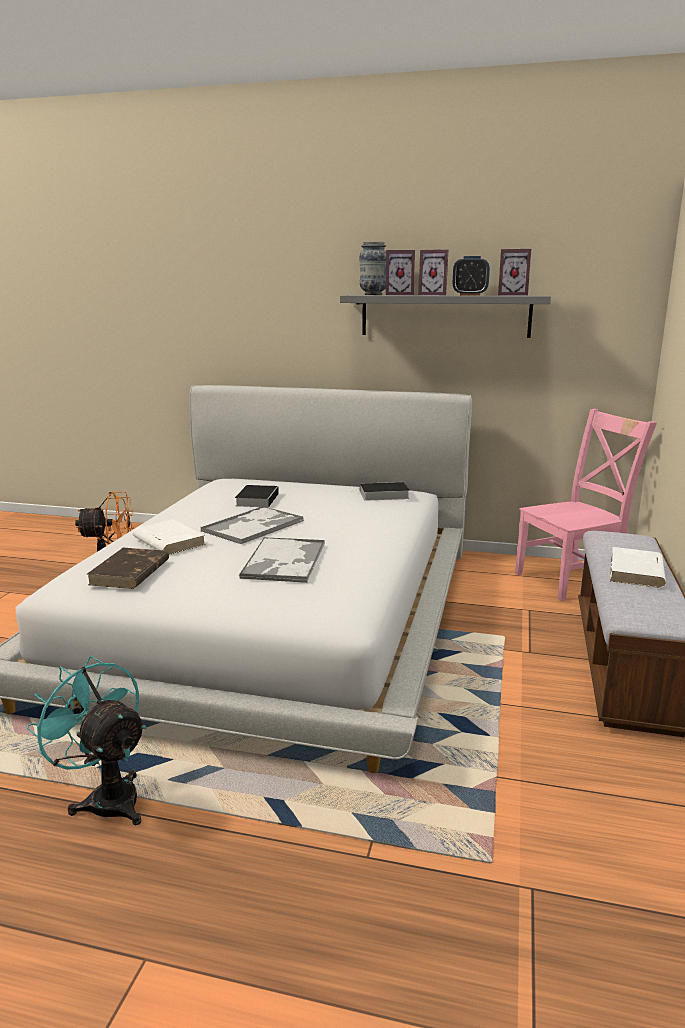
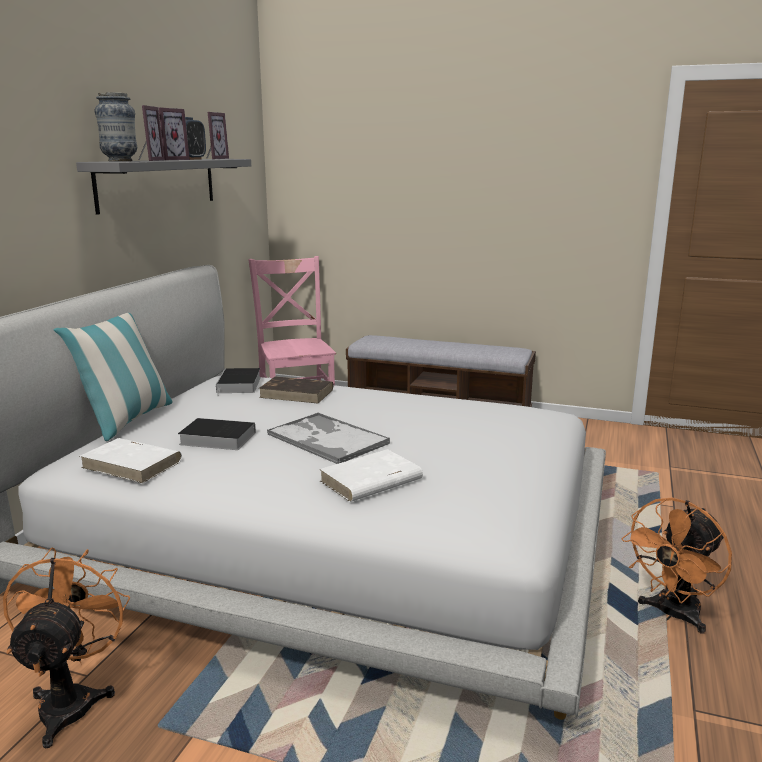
camera: 85 degrees left, 0 degrees up
turquoise fan [27,656,146,826] -> orange fan [621,498,732,634]
brown book [87,548,169,589] -> brown book moved to [259,376,333,404]
tray [239,537,325,583] -> none
white book [610,547,666,588] -> white book moved to [80,438,182,483]
none -> pillow [53,313,173,441]

